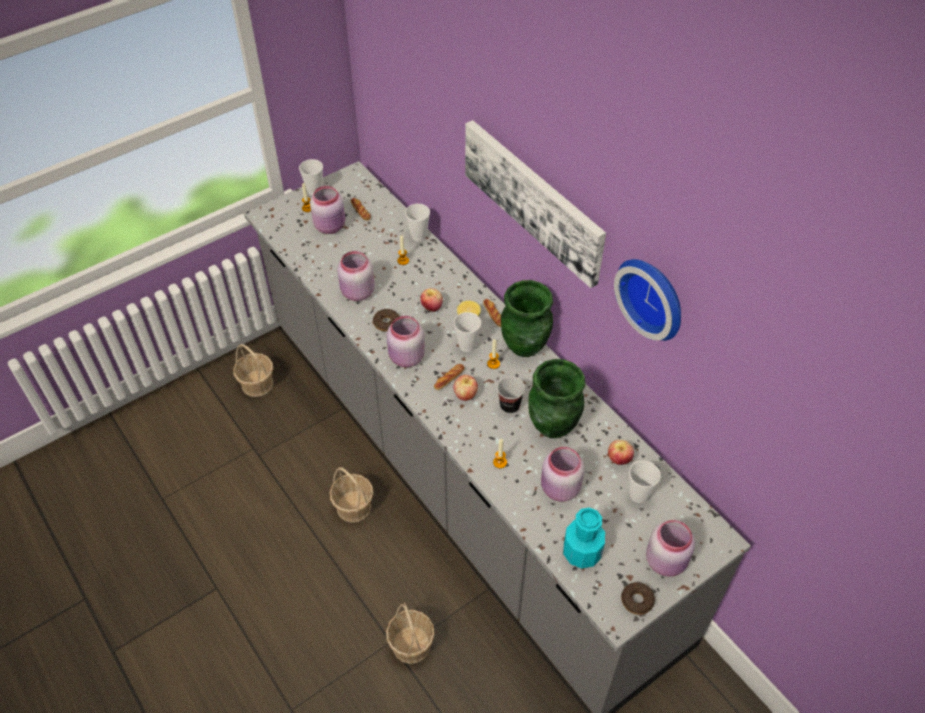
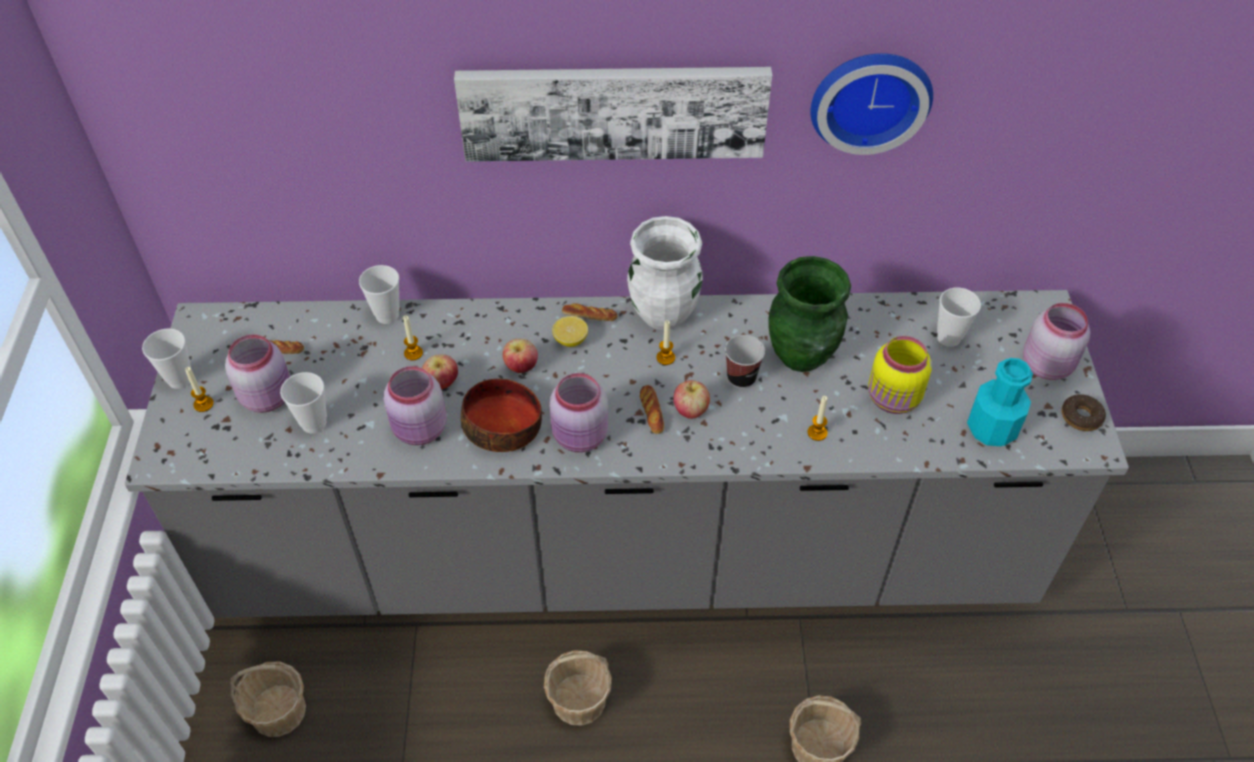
camera: 55 degrees left, 0 degrees up
donut [373,309,399,332] -> bowl [461,378,542,452]
cup [454,312,481,352] -> cup moved to [280,372,327,434]
green vase [501,280,553,357] -> white vase [627,216,703,330]
pink jar [541,447,585,502] -> yellow jar [868,336,932,414]
apple [608,440,634,465] -> apple moved to [422,354,458,389]

